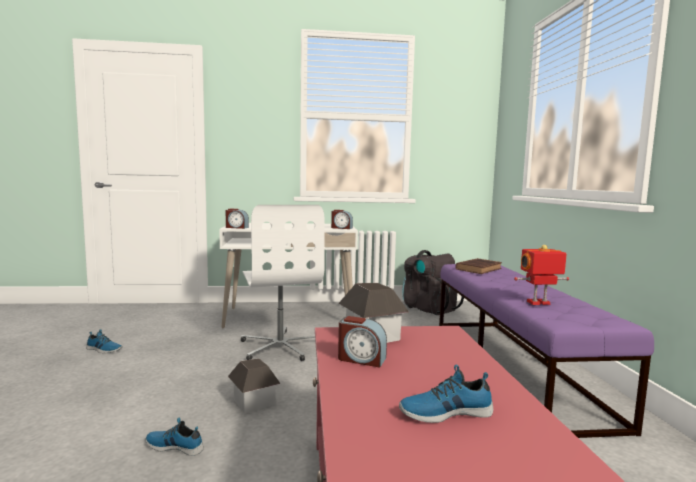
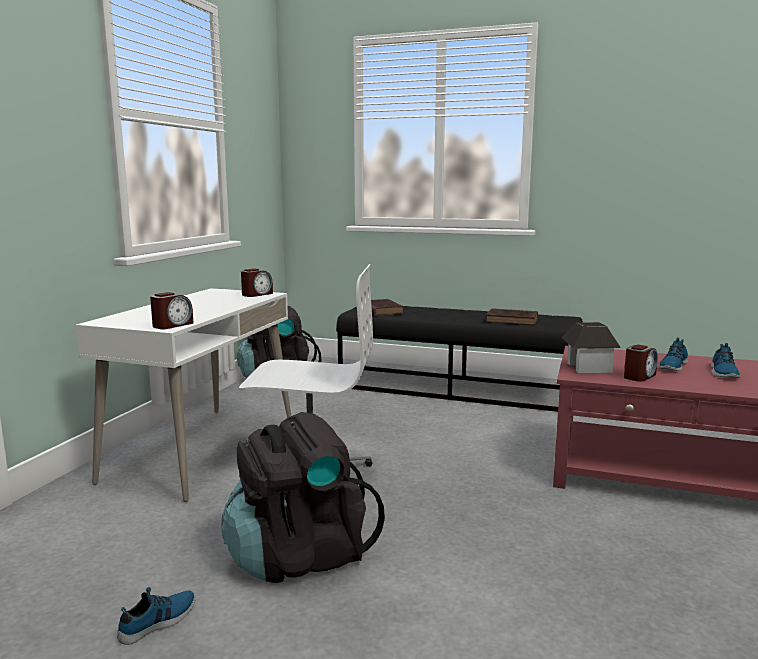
camera: 65 degrees left, 5 degrees up
shoe [145,418,204,456] -> shoe moved to [658,338,688,371]
toy house [228,358,281,413] -> none
purple bench [439,264,654,438] -> black bench [336,306,583,412]
toy robot [514,245,569,305] -> brown book [486,308,538,325]
none -> black backpack [221,412,385,583]

